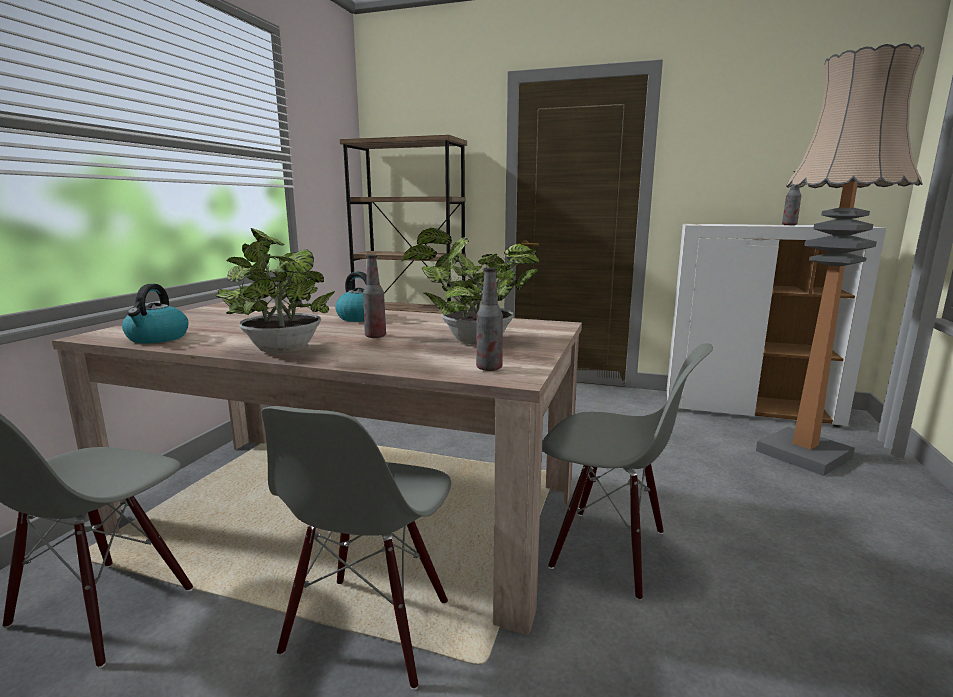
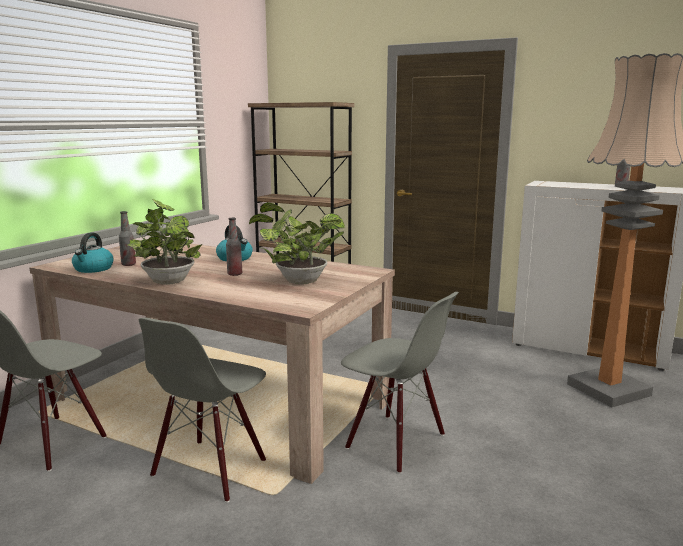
camera: 10 degrees right, 0 degrees up
bottle [476,267,503,371] -> bottle moved to [119,211,136,266]

